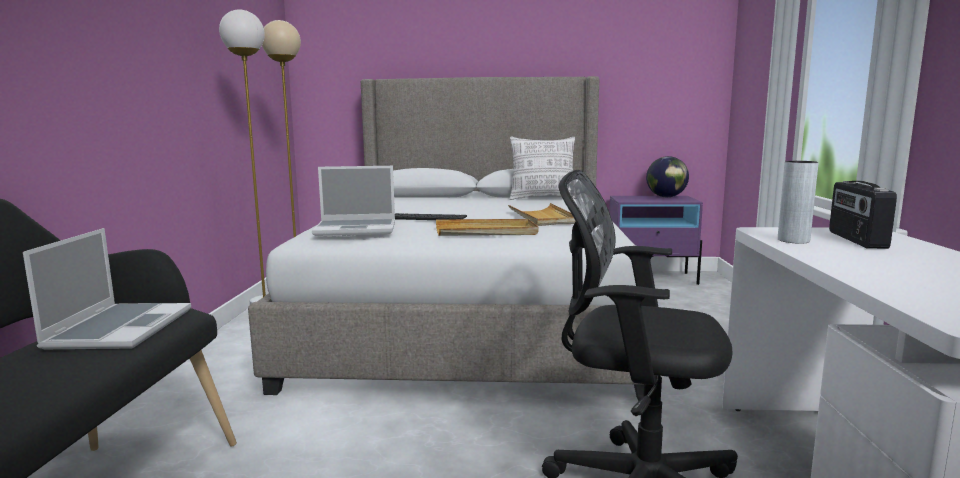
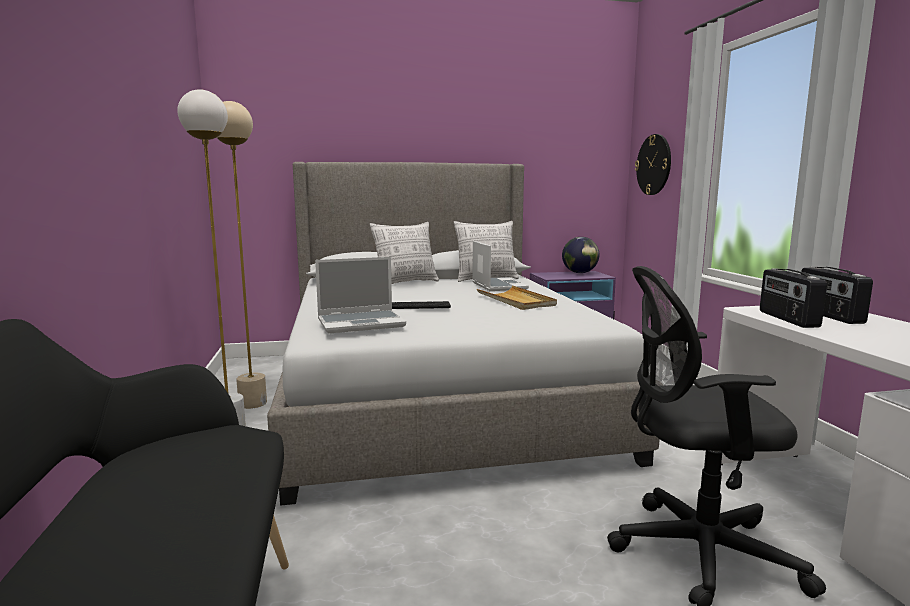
camera: 15 degrees left, 0 degrees up
laptop [23,228,191,349] -> laptop moved to [472,241,529,291]
beige tray [436,219,538,236] -> none
grey vase [778,161,818,244] -> radio [760,269,827,328]
none -> pillow [370,222,439,284]
none -> wall clock [635,134,671,195]

